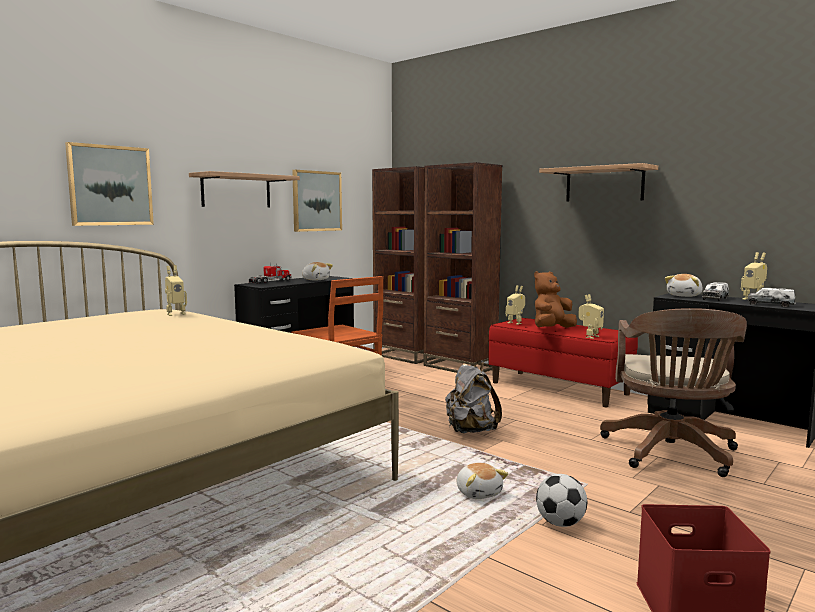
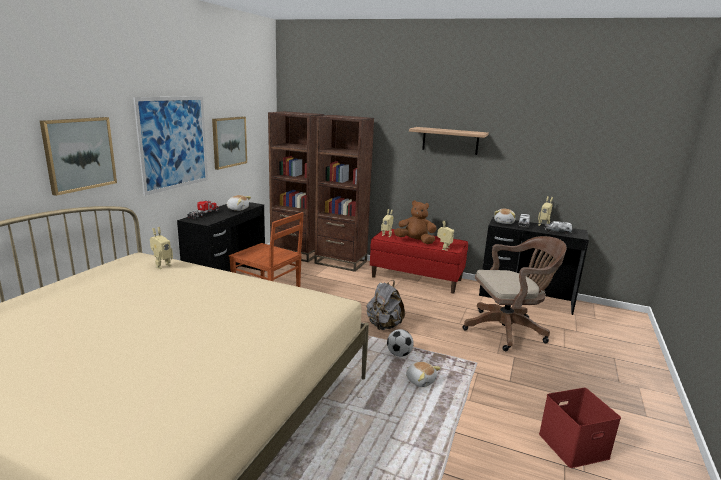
camera: 20 degrees left, 10 degrees up
shelf [189,171,300,207] -> picture [133,96,208,196]
brown plush toy [534,271,577,328] -> brown plush toy turned 75 degrees clockwise [394,200,437,244]
football [536,474,587,527] -> football moved to [387,329,414,357]
brown office chair [600,308,747,477] -> brown office chair turned 90 degrees counterclockwise [463,236,567,351]

